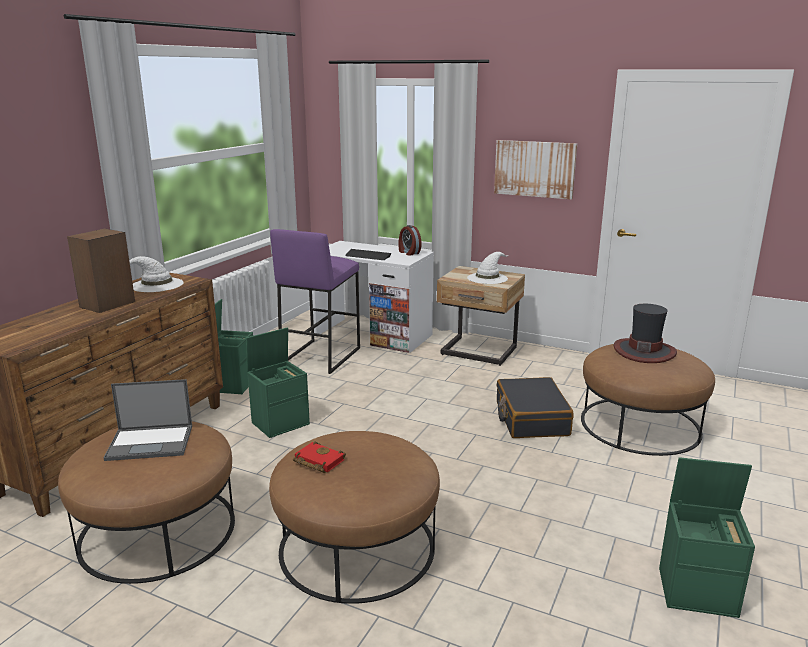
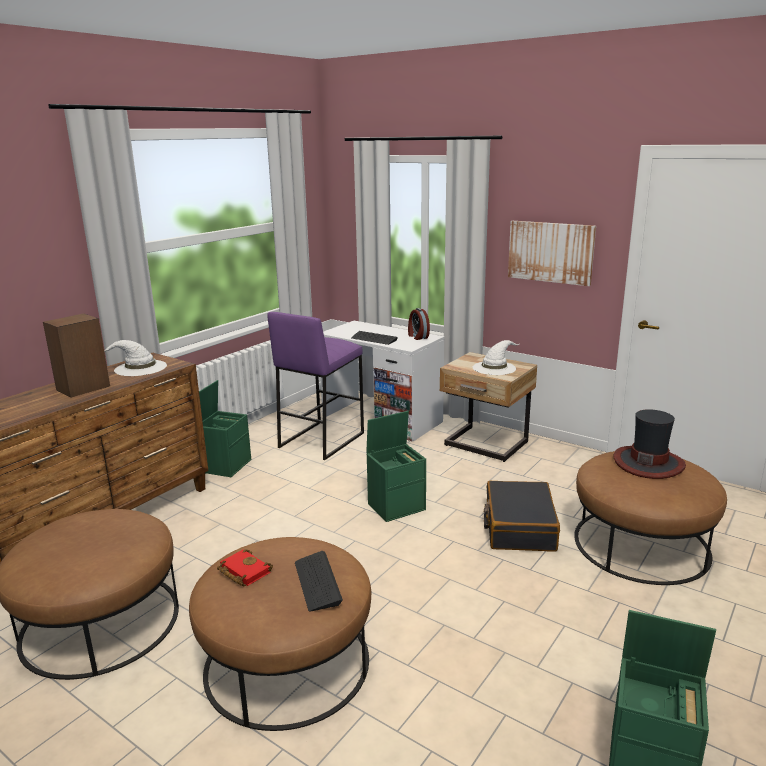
camera: 10 degrees right, 0 degrees up
laptop [104,379,192,461] -> none
green storage box [246,327,310,438] -> green storage box moved to [366,411,426,522]
none -> keyboard [295,551,343,612]

